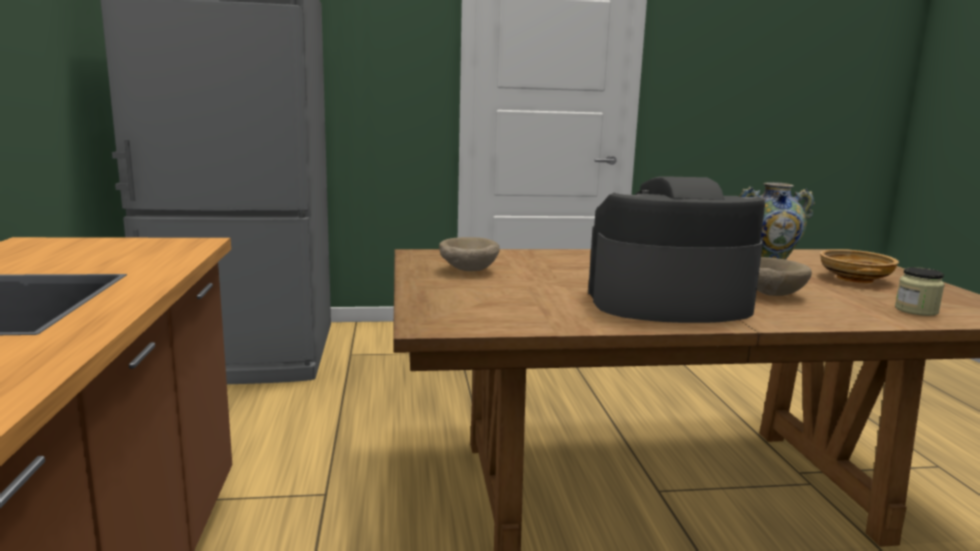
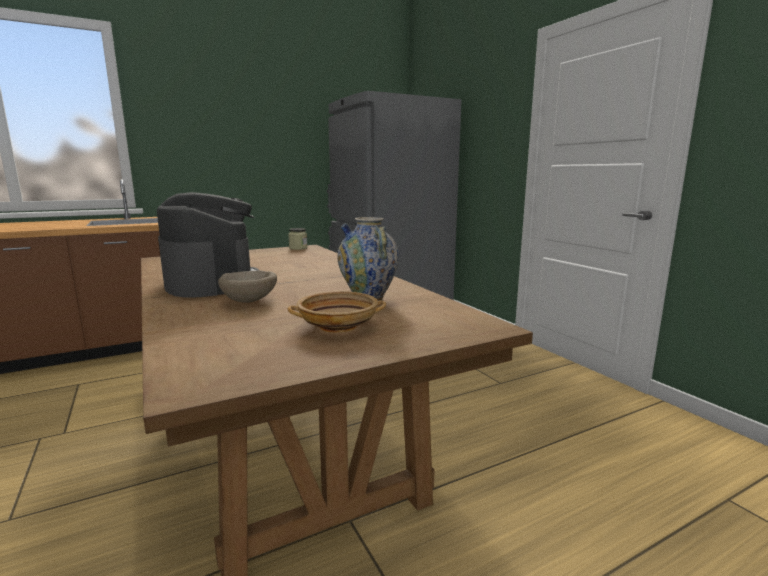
camera: 70 degrees right, 0 degrees up
beige bowl [439,237,500,271] -> none
jar [895,267,945,316] -> jar moved to [288,228,307,250]

